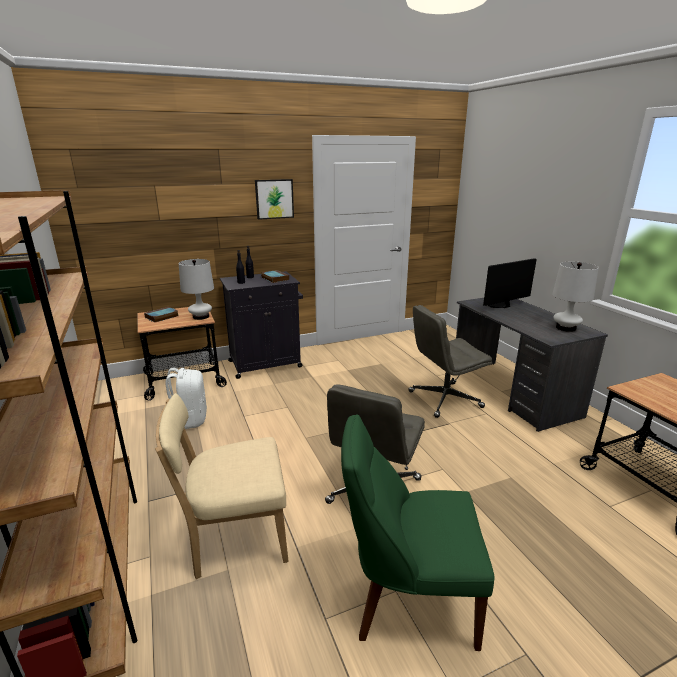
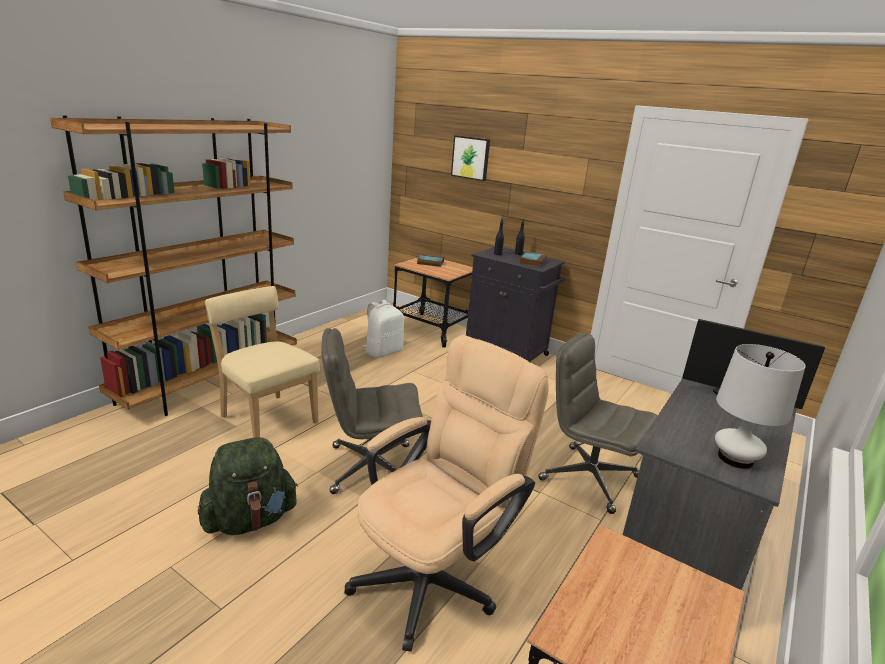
camera: 55 degrees right, 0 degrees up
white table lamp [179,259,214,320] -> none
picture [255,179,294,220] -> picture moved to [451,135,490,181]
green chair [341,415,495,651] -> green backpack [198,437,298,535]
none -> beige office chair [345,335,549,652]

